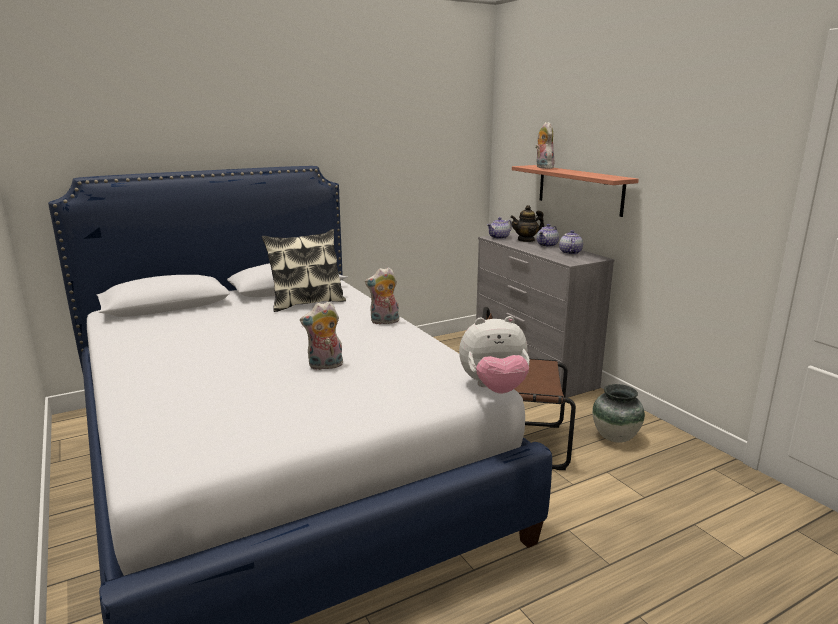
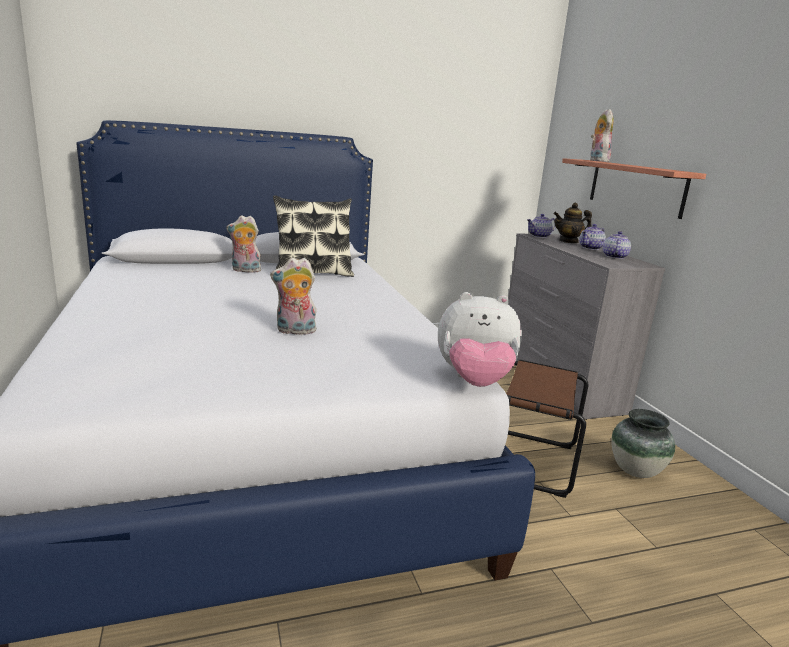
camera: 10 degrees right, 0 degrees up
plush toy [365,267,399,324] -> plush toy moved to [226,216,263,273]

